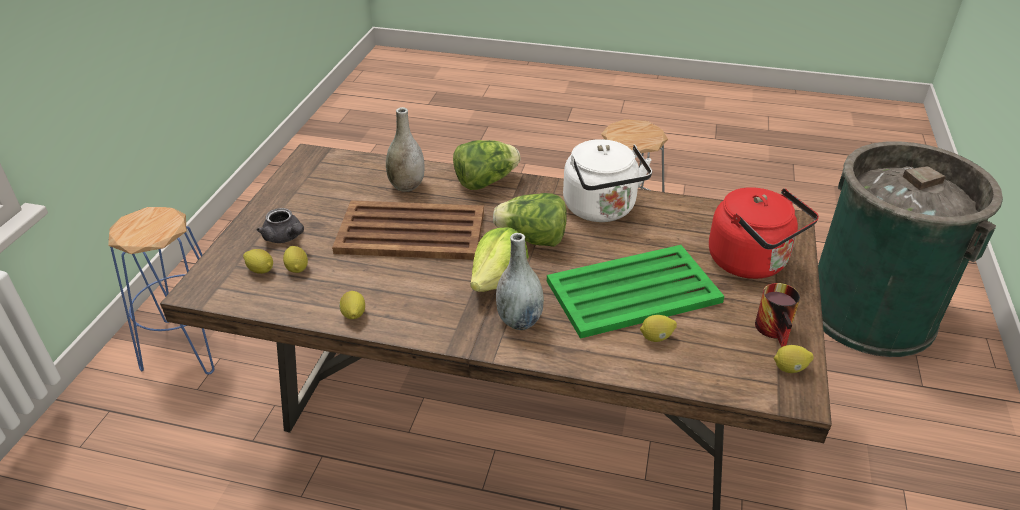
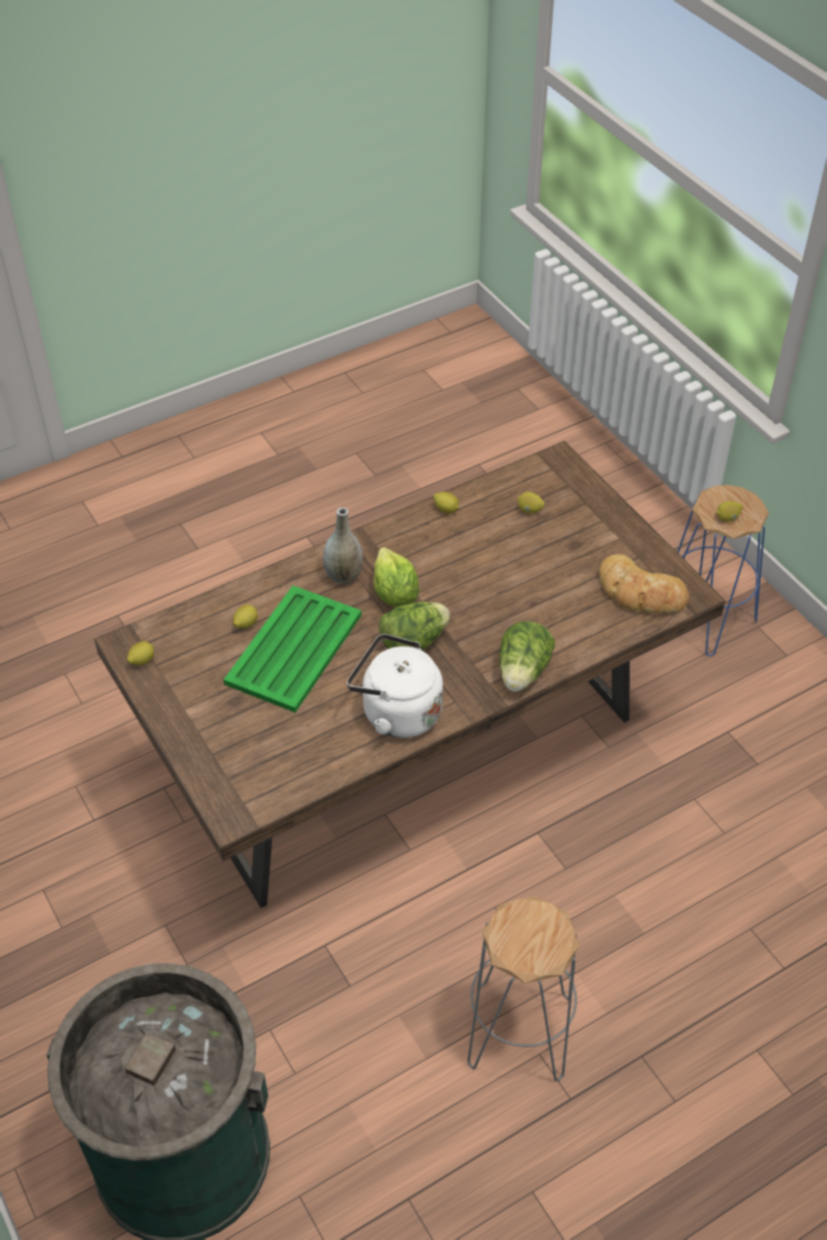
camera: 135 degrees right, 10 degrees up
lemon [243,249,273,274] -> lemon moved to [716,501,743,522]
grey teapot [257,208,304,243] -> none
brown tray [332,200,484,260] -> none
grey vase [386,107,424,192] -> none
red kettle [709,187,819,279] -> none
mug [755,283,800,347] -> none
none -> bread [599,554,689,614]

